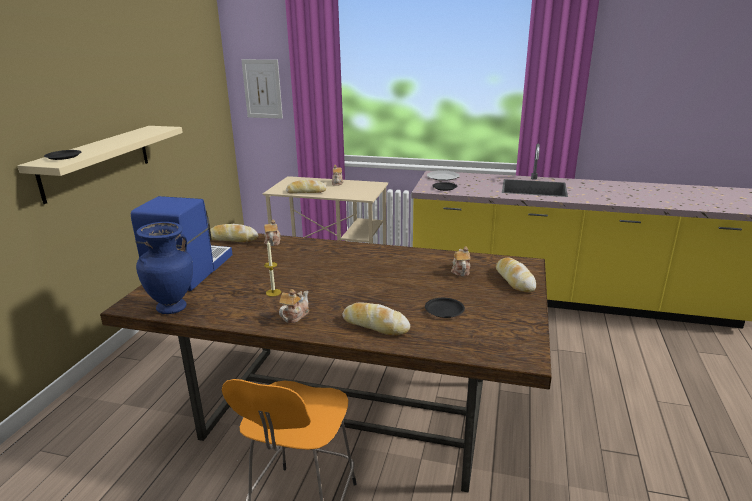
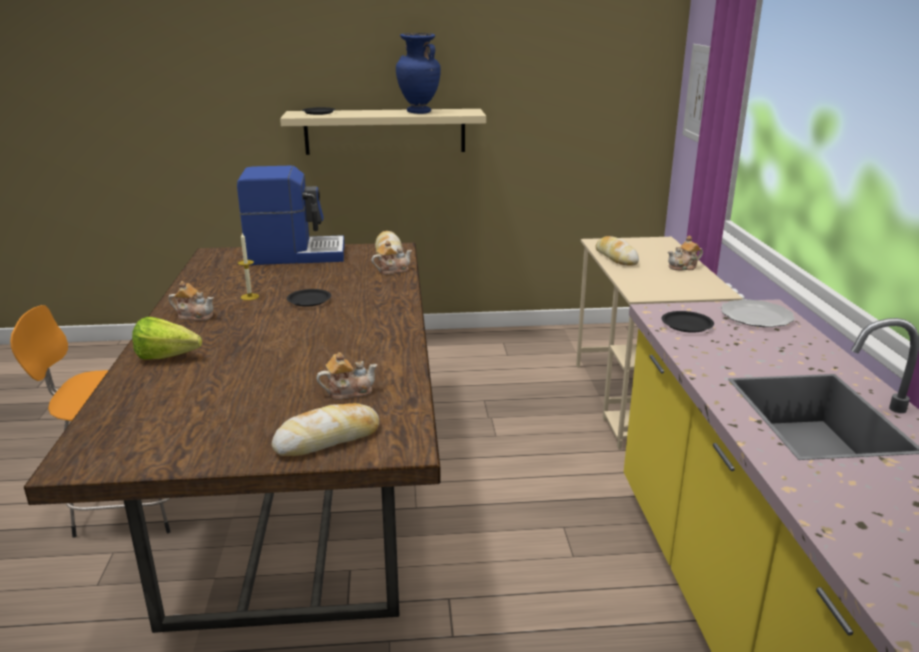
camera: 70 degrees right, 0 degrees up
blue vase [136,222,193,314] -> blue vase moved to [396,33,441,114]
bread [343,302,411,336] -> lettuce [132,317,202,359]
black plate [425,298,465,318] -> black plate moved to [287,289,331,307]

